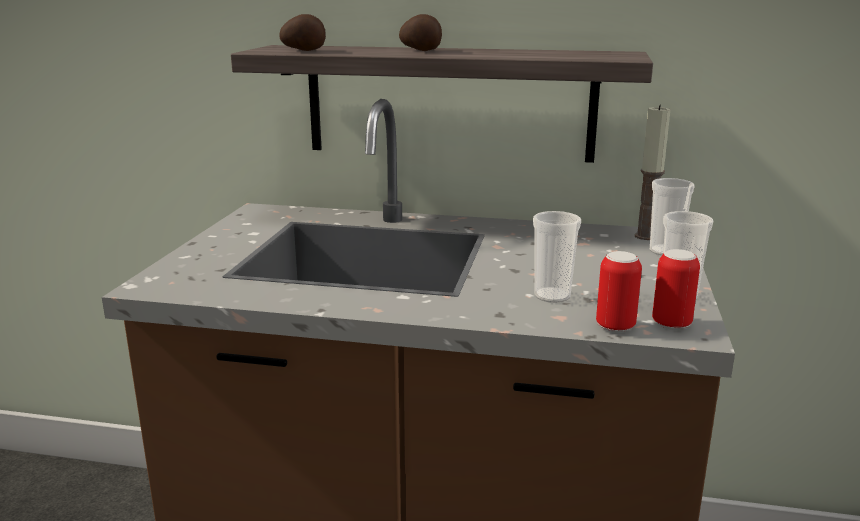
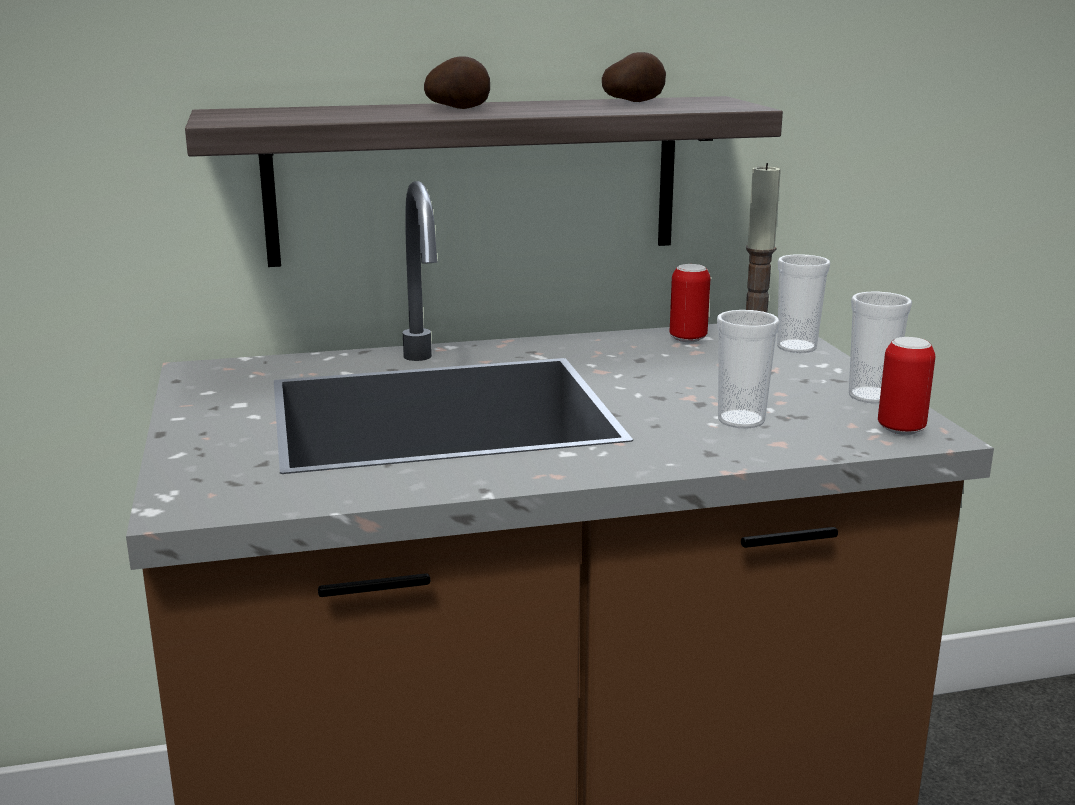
camera: 25 degrees left, 0 degrees up
potato [279,14,326,51] -> potato moved to [602,52,666,102]
can [596,251,642,333] -> can moved to [670,264,710,342]

